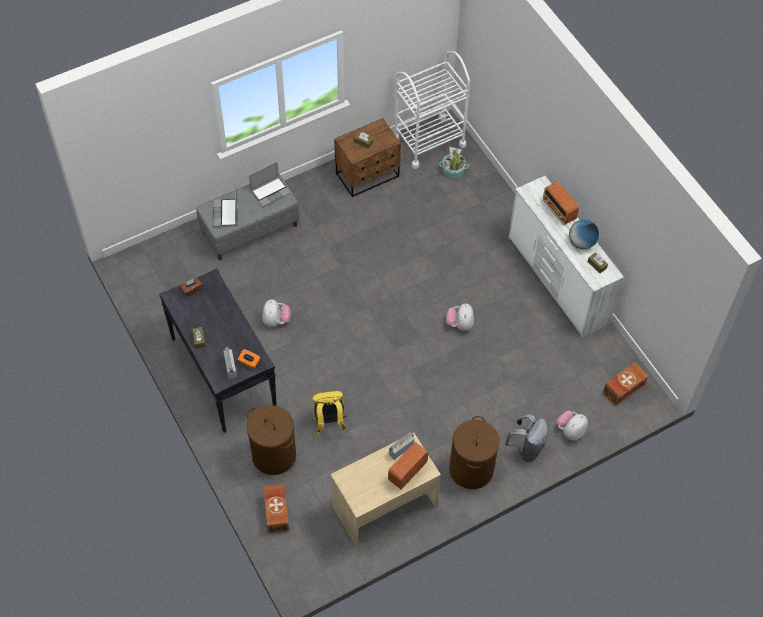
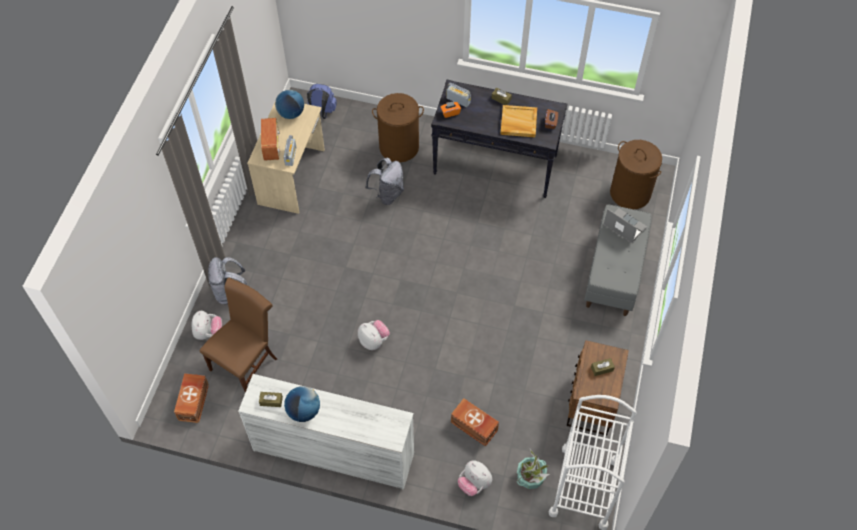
camera: 135 degrees right, 0 degrees up
laptop [249,162,291,207] -> none
plush toy [262,299,290,327] -> plush toy moved to [458,460,492,496]
brown storage box [264,484,289,533] -> brown storage box moved to [451,398,499,447]
yellow backpack [312,391,347,435] -> grey backpack [365,158,404,205]
brown laundry basket [449,416,500,489] -> brown laundry basket moved to [610,140,662,209]
radio [543,182,579,225] -> none
none -> brown chair [200,278,277,393]
none -> globe [275,90,304,119]
none -> blue backpack [307,84,337,119]
none -> beige tray [500,105,537,137]

